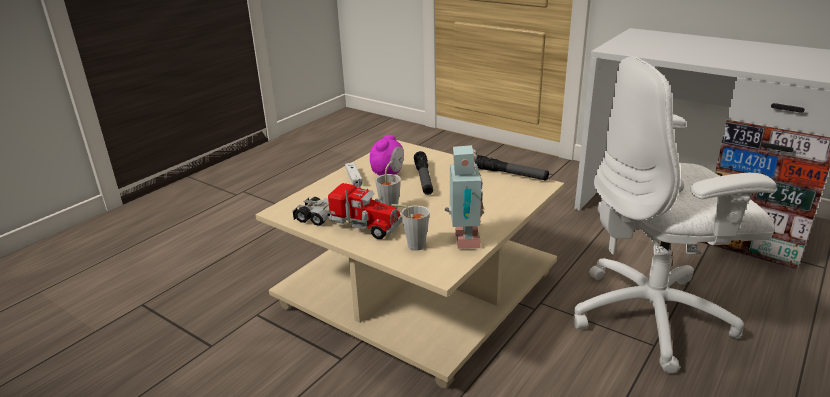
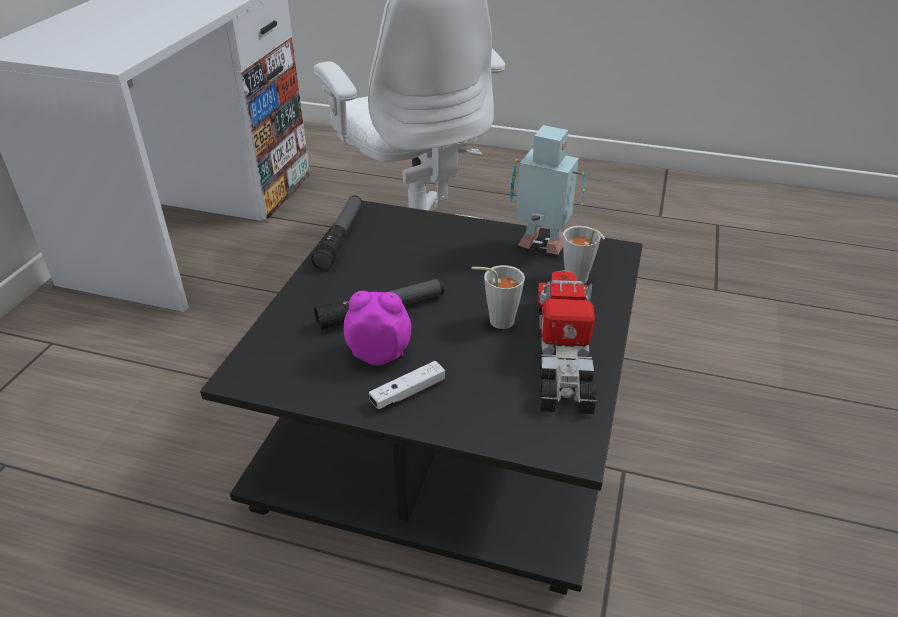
camera: 110 degrees left, 10 degrees up
beige coffee table [256,140,564,388] -> black coffee table [200,200,643,595]
toy robot [445,145,484,249] -> toy robot turned 45 degrees clockwise [510,125,586,255]

